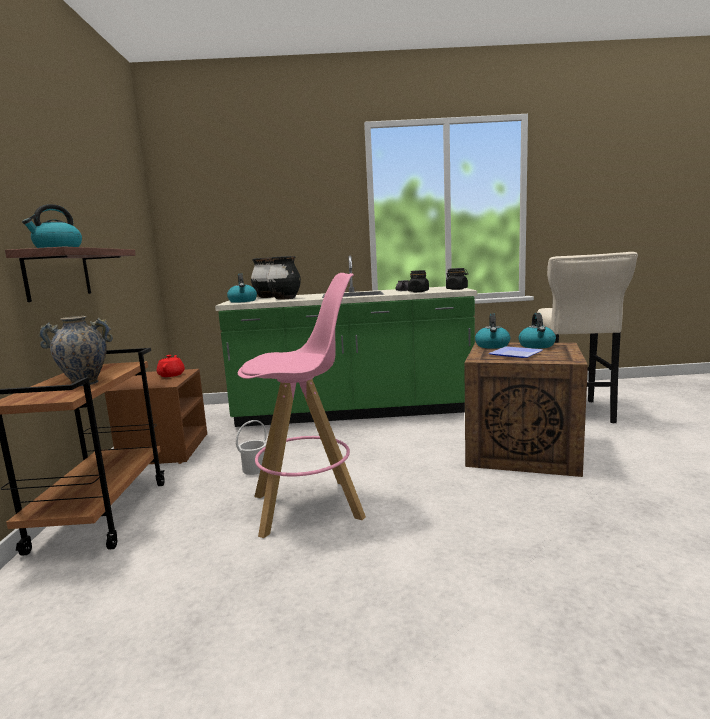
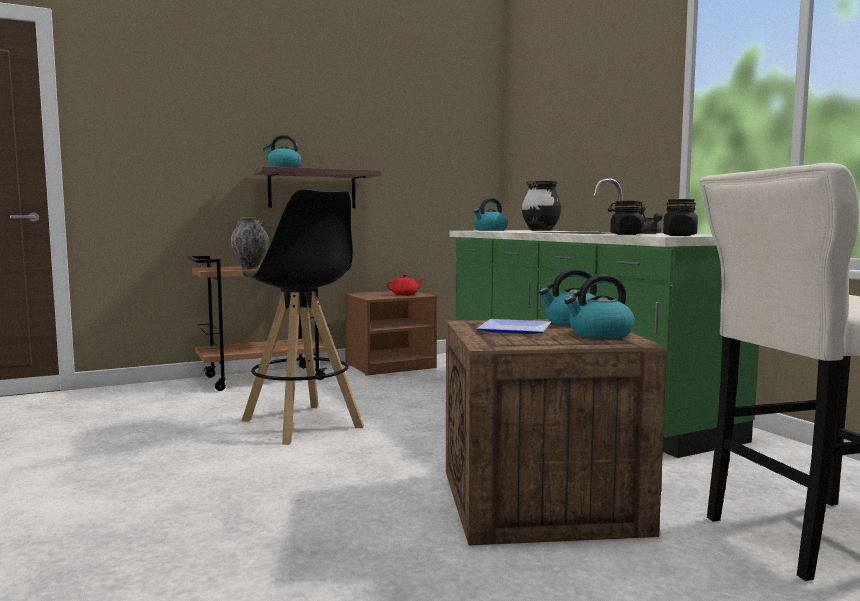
camera: 65 degrees right, 5 degrees down
white bucket [236,420,267,475] -> none
pink stool [238,273,366,538] -> black stool [242,188,364,445]
black vase [267,256,301,300] -> none

